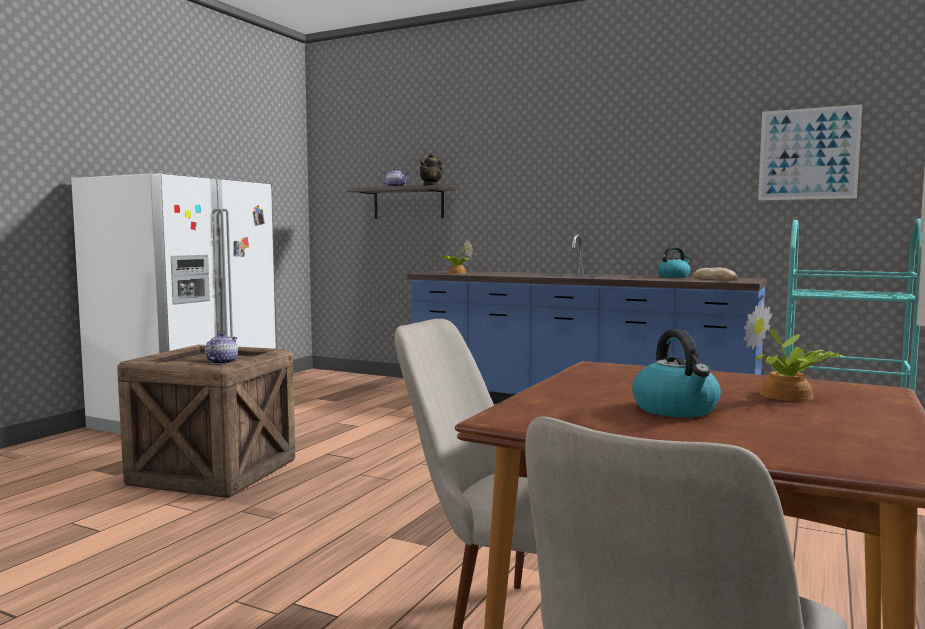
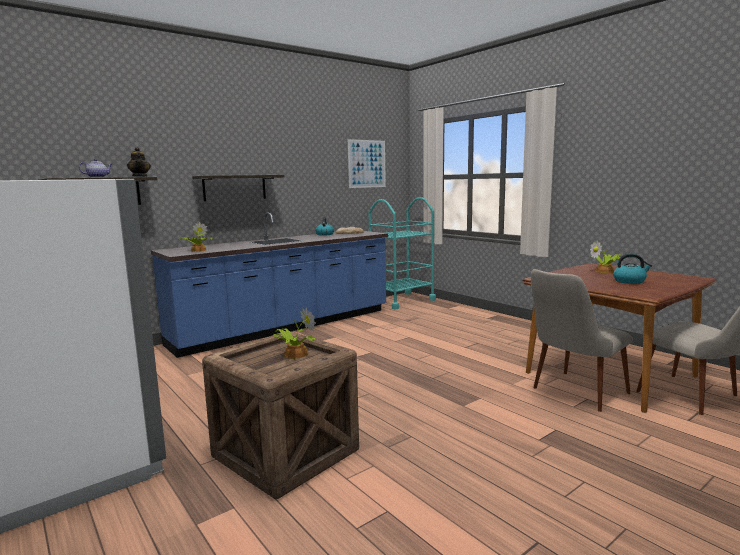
camera: 65 degrees left, 5 degrees up
teapot [205,332,238,365] -> potted plant [273,308,316,359]
none -> shelf [192,175,284,201]

